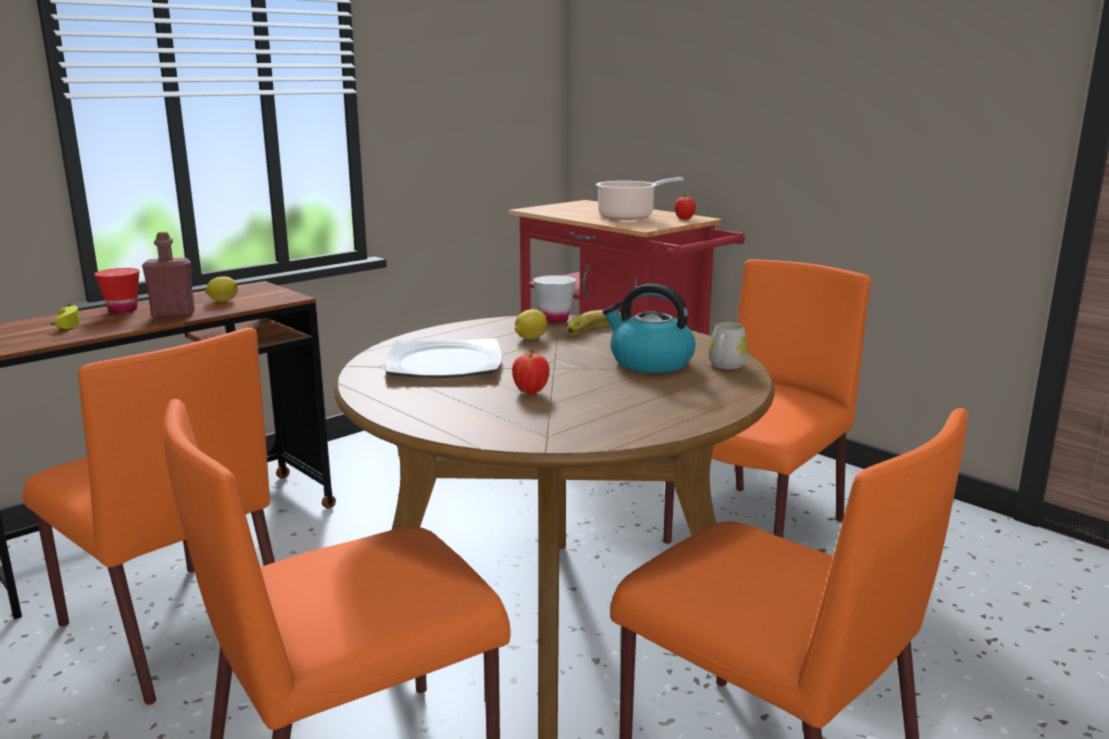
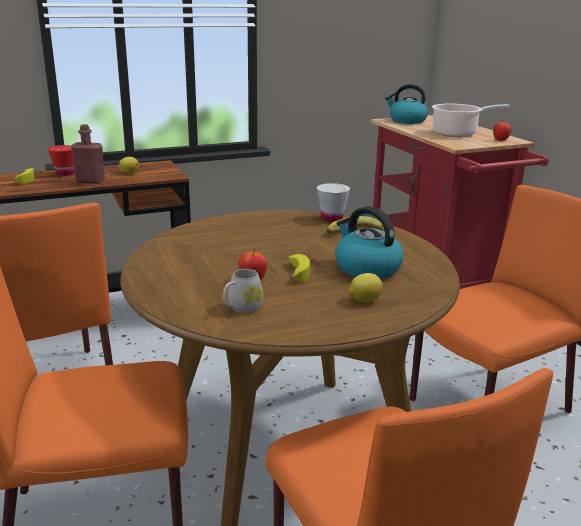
camera: 20 degrees right, 5 degrees up
plate [385,338,502,378] -> none
lemon [515,309,548,339] -> lemon moved to [348,273,383,302]
white mug [708,322,748,369] -> white mug moved to [223,269,263,313]
none -> banana [288,254,310,283]
none -> kettle [385,84,428,124]

